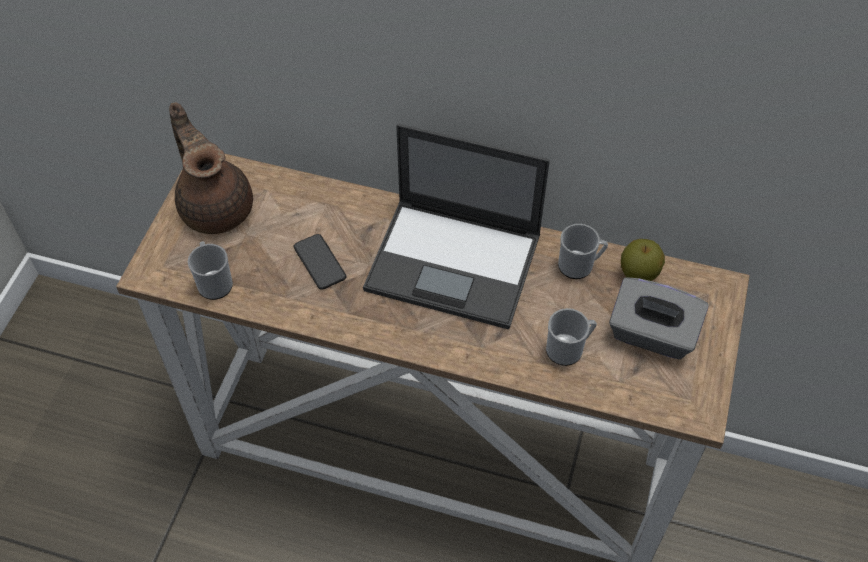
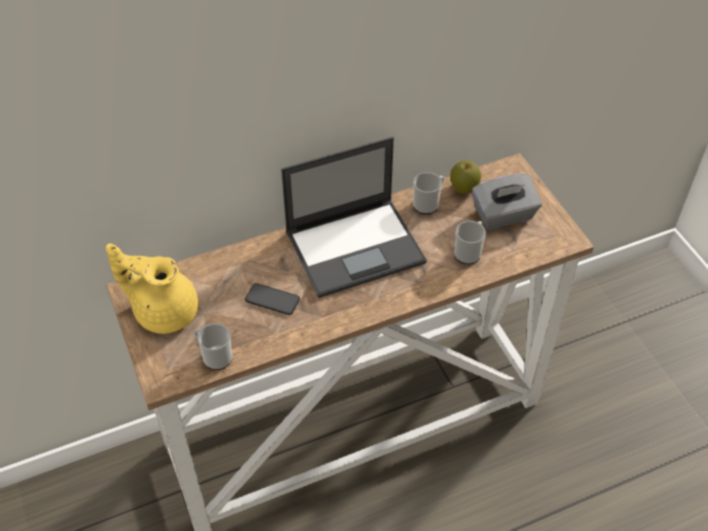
camera: 40 degrees left, 5 degrees down
brown teapot [169,102,253,234] -> yellow teapot [106,244,198,334]

